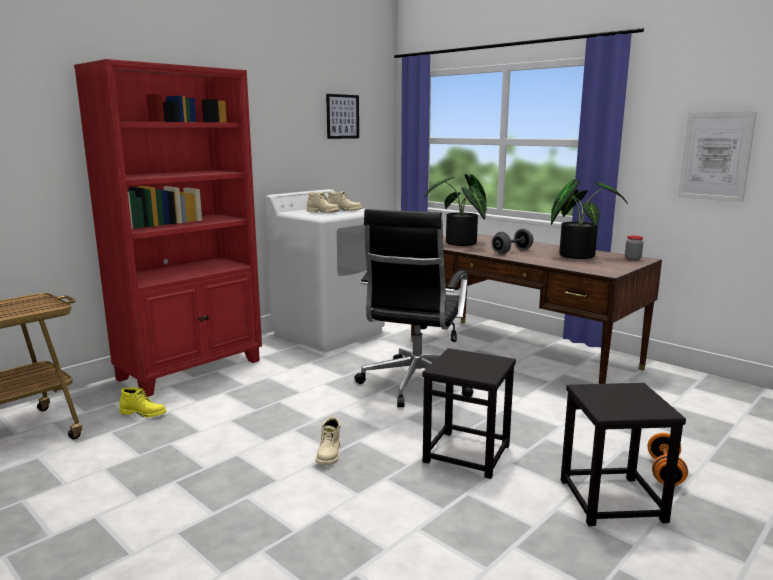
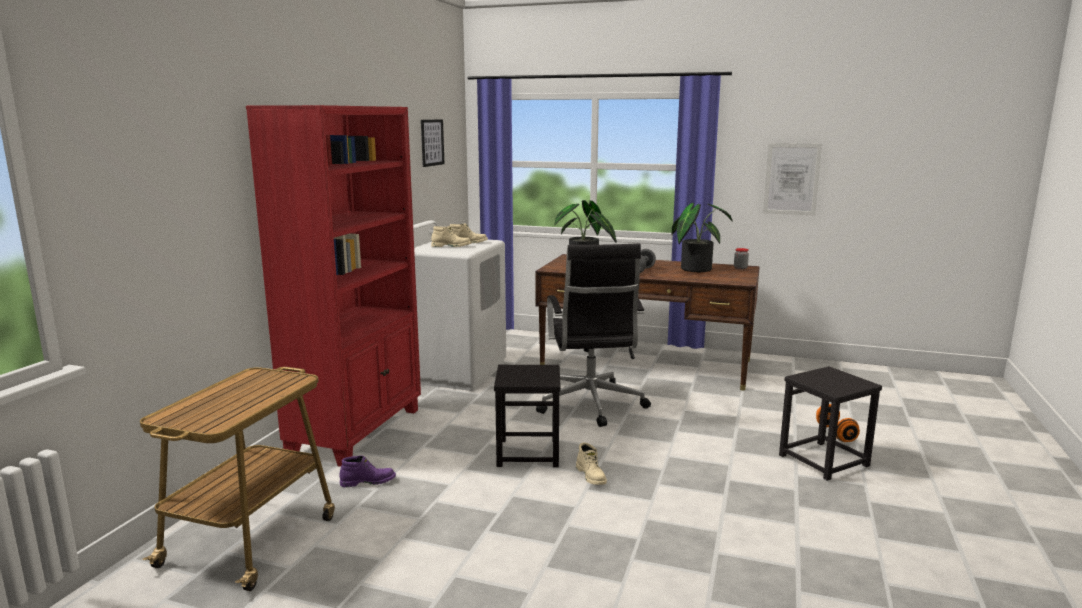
camera: 25 degrees left, 0 degrees up
yellow boot [120,387,167,417] -> purple boot [339,455,396,487]
black stool [422,348,516,479] -> black stool moved to [494,365,561,467]

